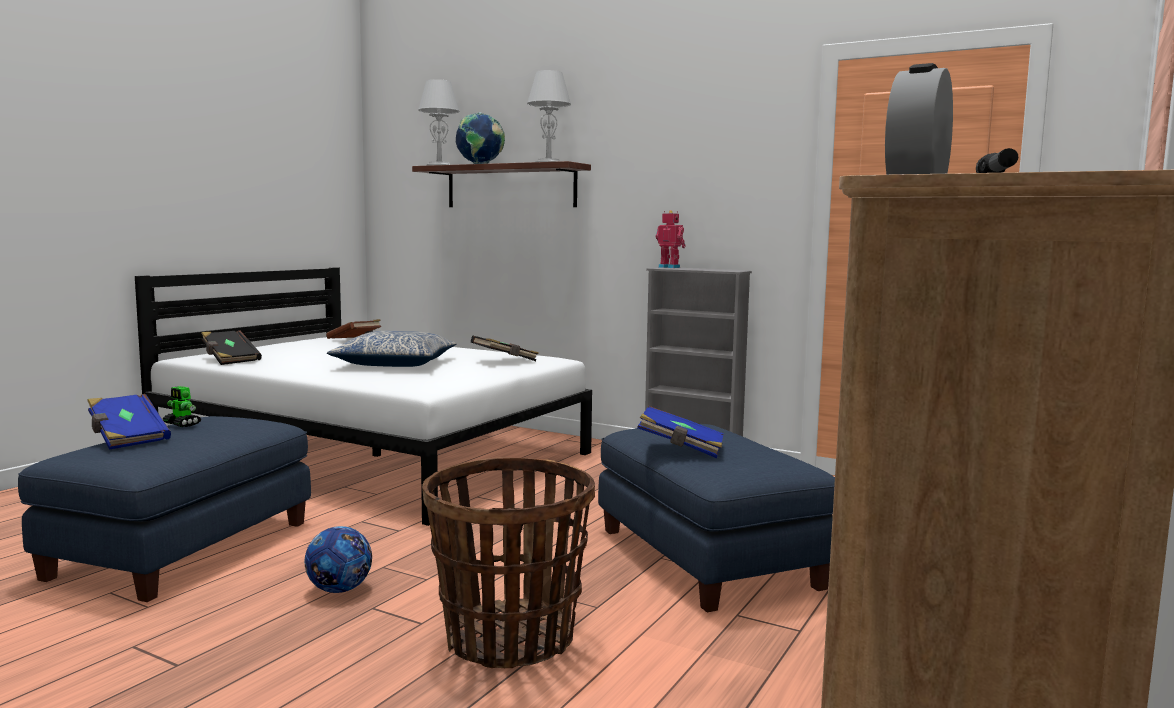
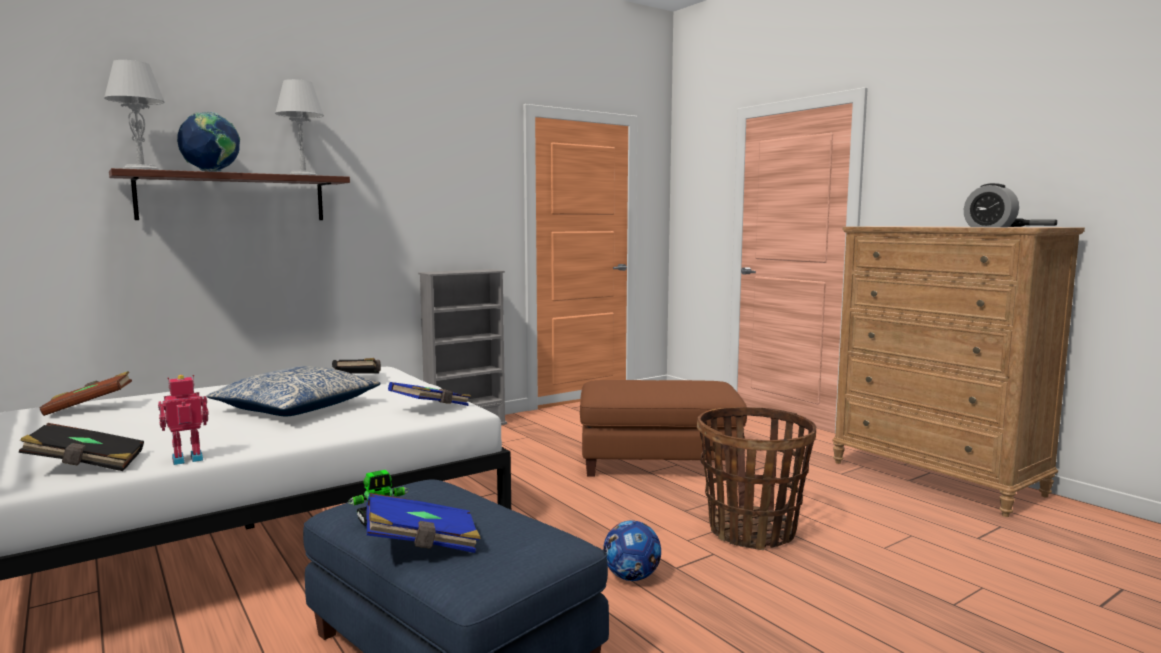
camera: 65 degrees left, 0 degrees up
blue ottoman [598,424,835,612] -> brown ottoman [580,380,747,477]
blue book [637,406,723,458] -> blue book moved to [388,382,471,406]
toy robot [656,210,685,268] -> toy robot moved to [158,375,209,465]

